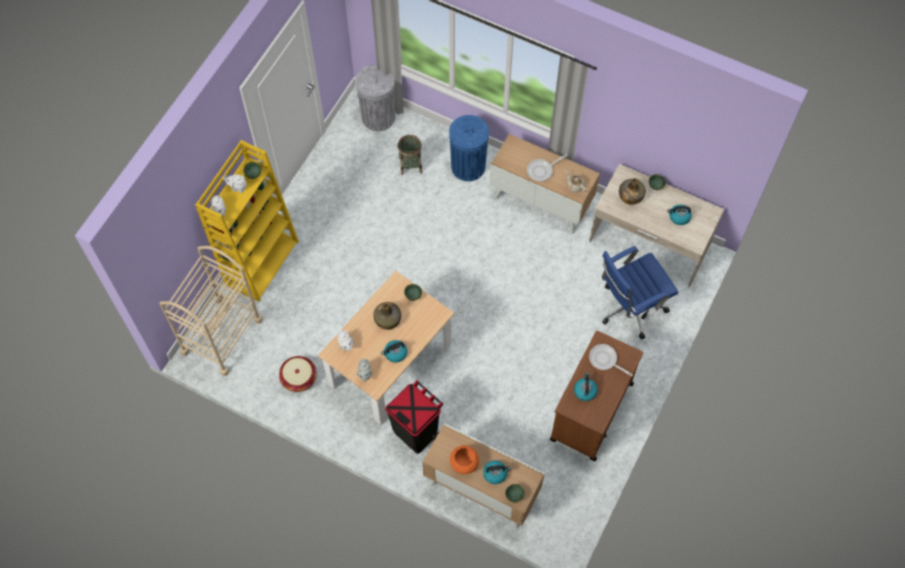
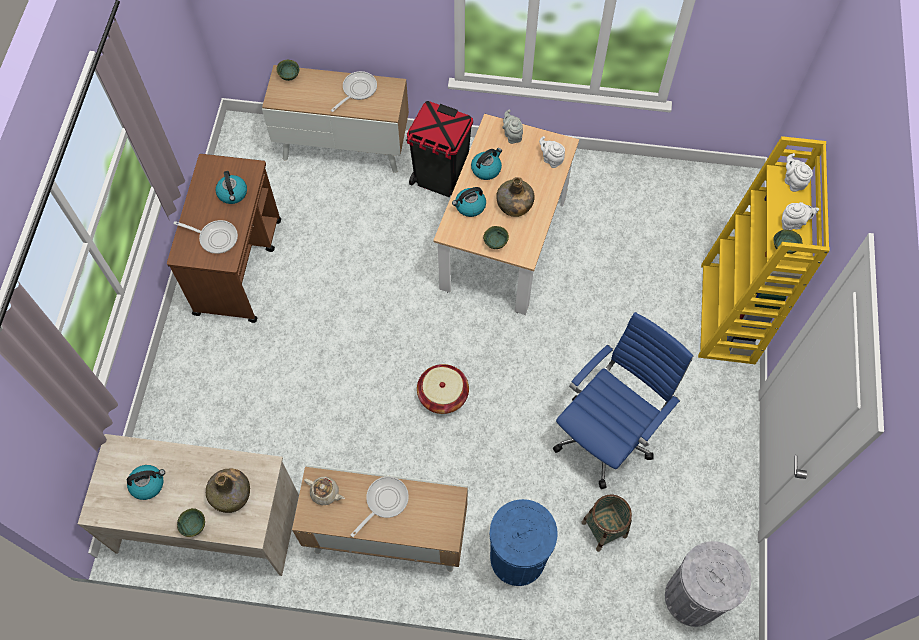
camera: 160 degrees right, 0 degrees up
beige cart [159,246,263,376] -> none
basket [279,356,317,392] -> basket moved to [417,364,469,414]
orange bowl [450,445,479,474] -> frying pan [331,71,377,112]
kettle [483,460,511,484] -> kettle moved to [452,187,486,217]
blue office chair [602,246,679,339] -> blue office chair moved to [553,312,694,489]

